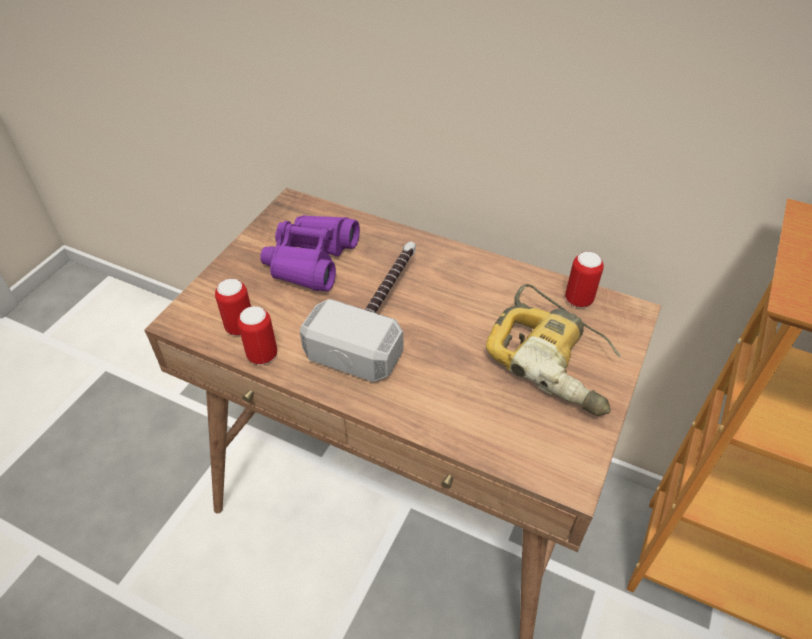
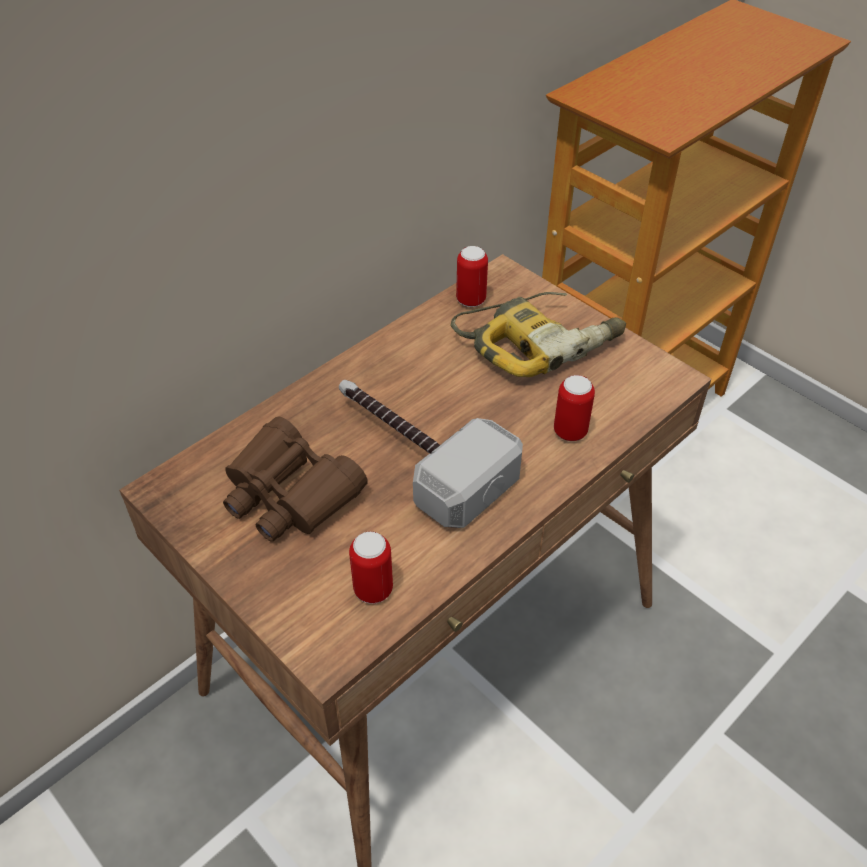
camera: 70 degrees left, 0 degrees up
can [238,306,277,365] -> can moved to [554,375,595,441]
purple binoculars [260,215,360,292] -> brown binoculars [223,416,368,542]

